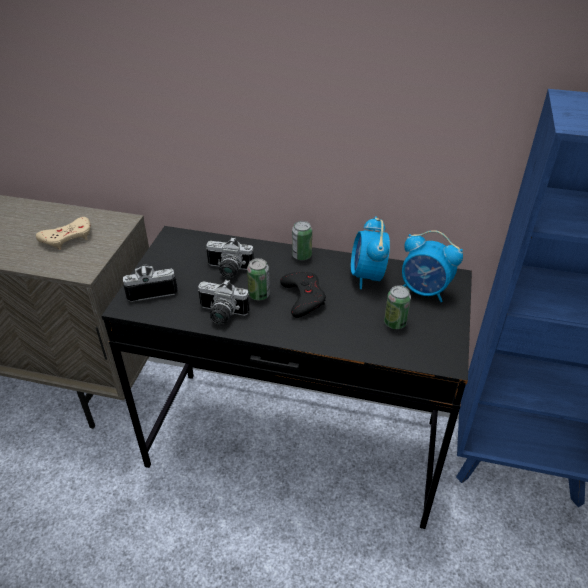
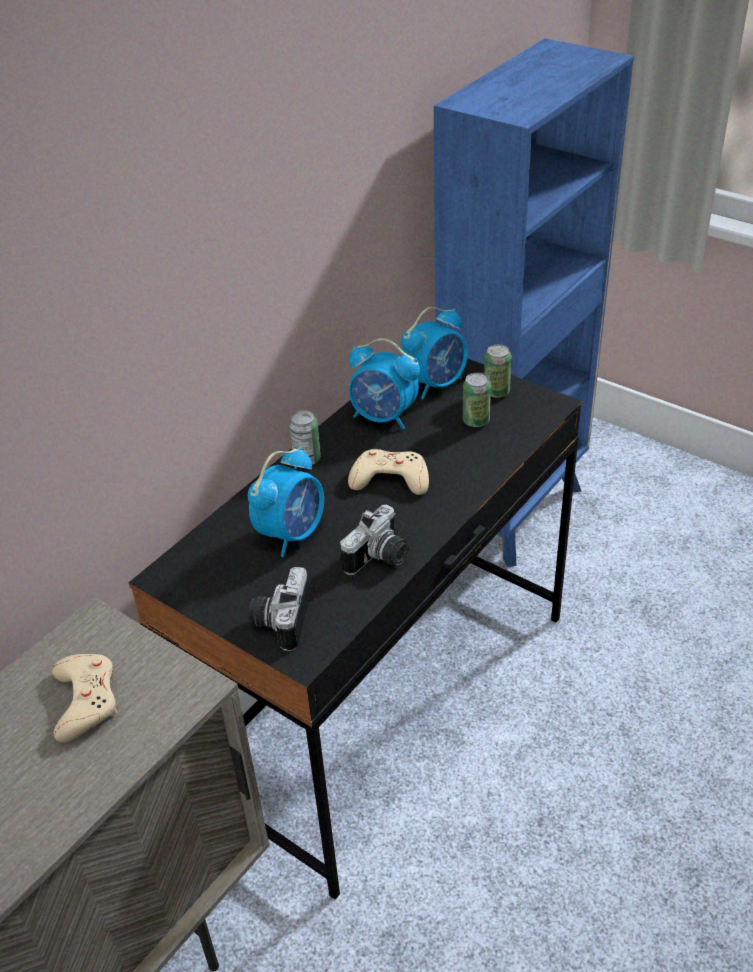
camera: 65 degrees left, 0 degrees up
camera [206,237,254,279] -> alarm clock [248,447,324,557]
can [247,258,270,301] -> can moved to [484,344,512,398]
black game controller [280,272,326,318] -> beige game controller [348,449,429,495]

